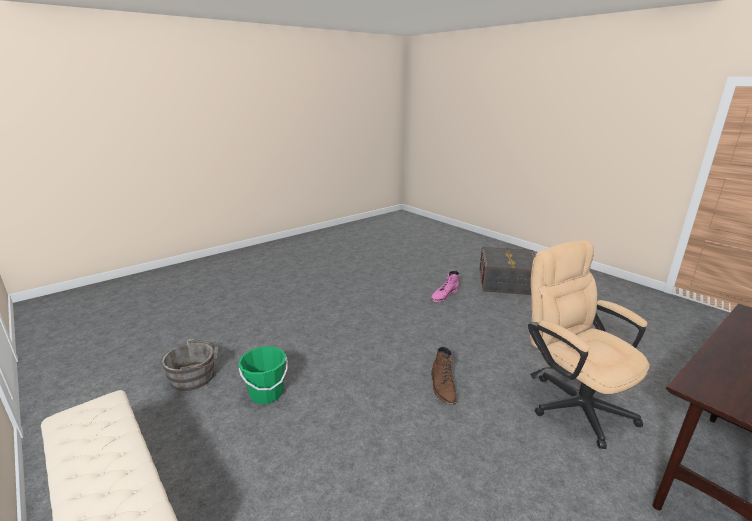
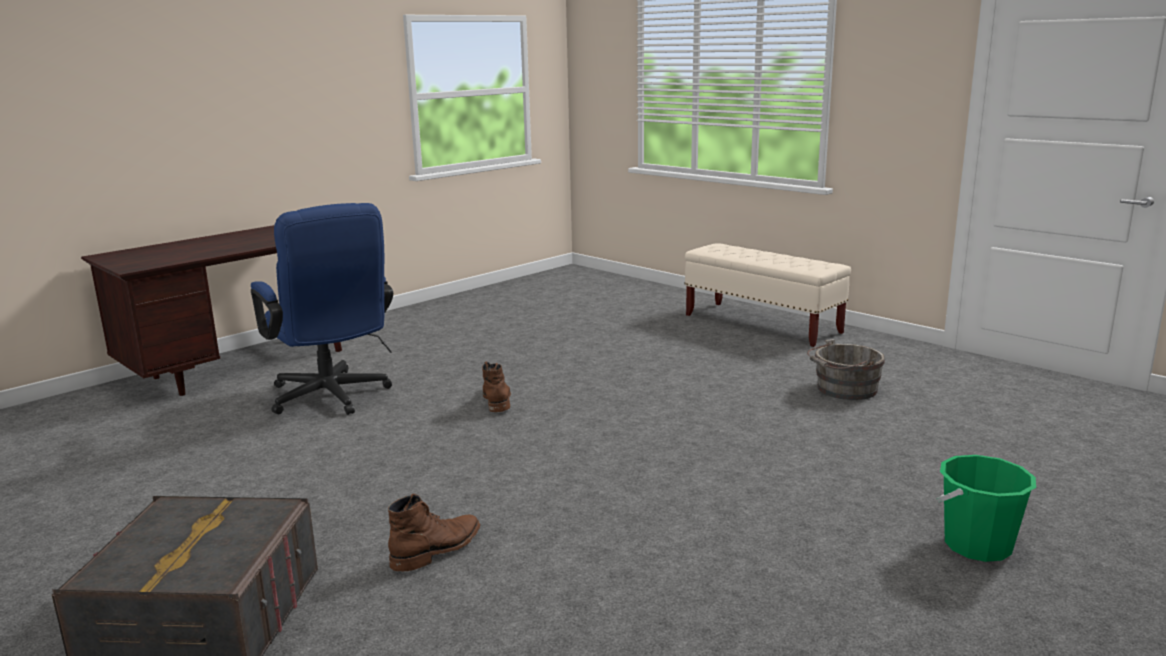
camera: 175 degrees right, 5 degrees down
green bucket [238,347,288,404] -> green bucket moved to [936,455,1036,562]
pink boot [430,271,459,302] -> brown boot [388,494,480,572]
beige office chair [528,240,650,449] -> blue office chair [251,203,393,415]

